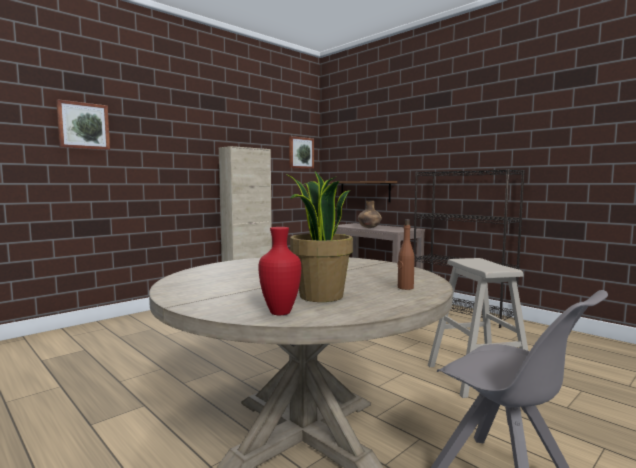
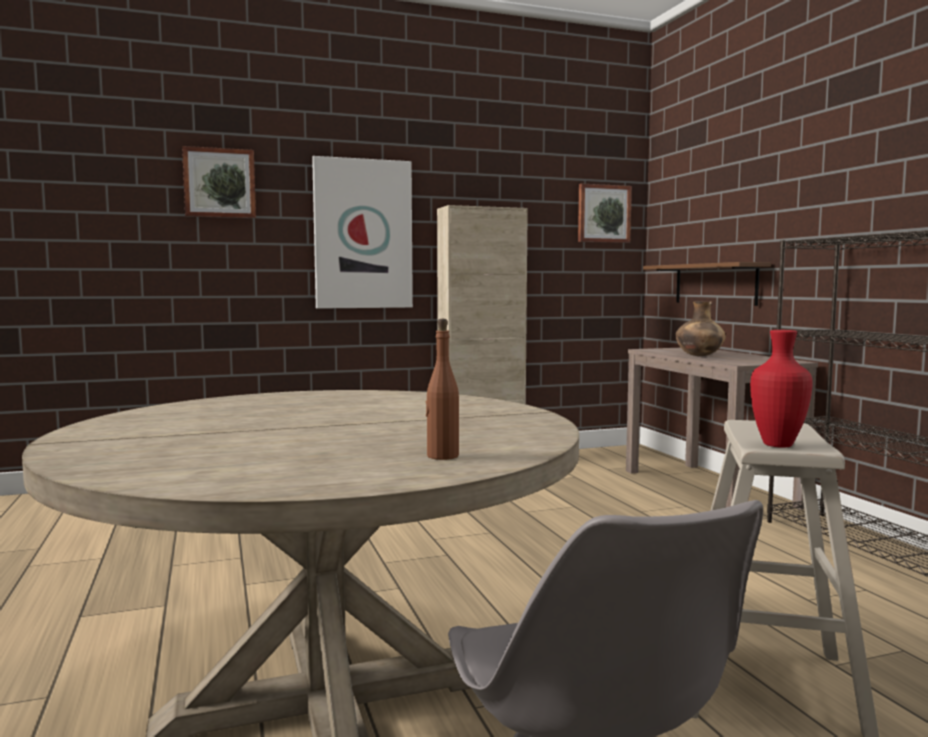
camera: 25 degrees right, 0 degrees up
red vase [258,227,301,315] -> red vase moved to [750,330,812,448]
potted plant [286,171,353,302] -> none
none -> picture [312,156,413,309]

